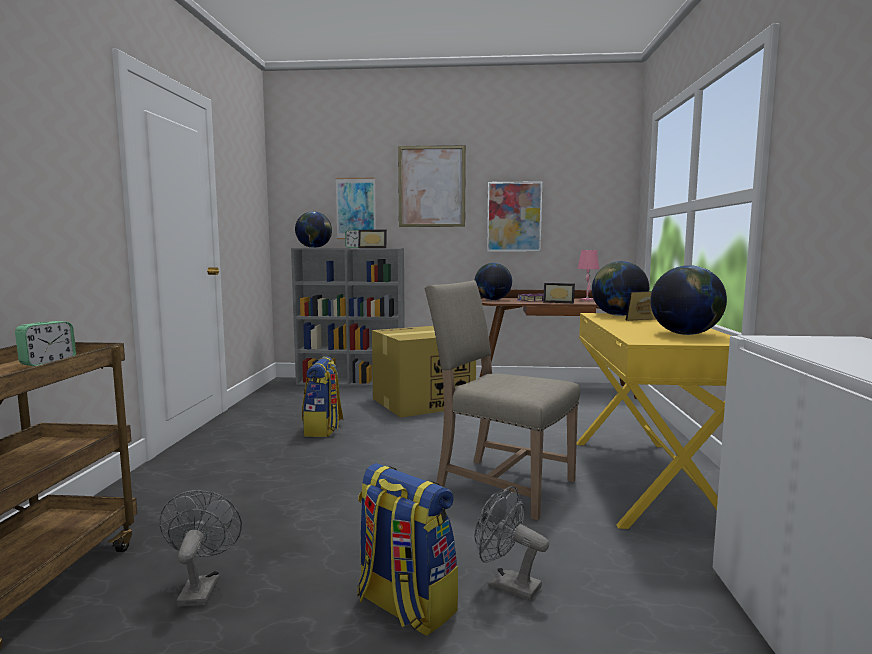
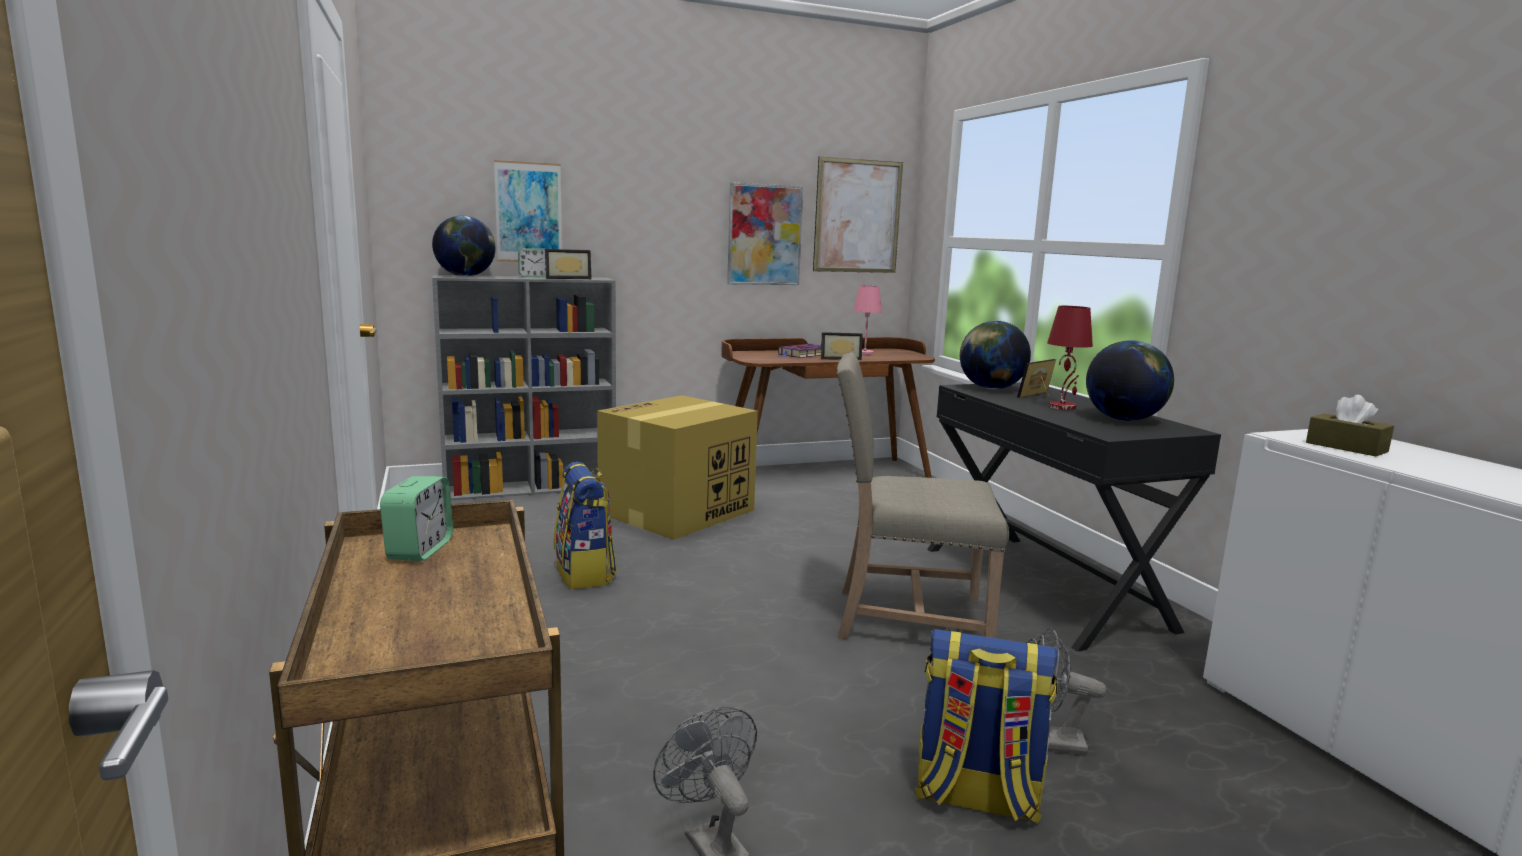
camera: 25 degrees left, 5 degrees up
picture [398,145,466,227] -> picture moved to [813,157,903,273]
globe [475,263,512,300] -> none
yellow desk [577,313,731,529] -> black desk [927,382,1221,652]
none -> red table lamp [1047,306,1093,410]
none -> brown tissue box [1306,395,1394,456]

